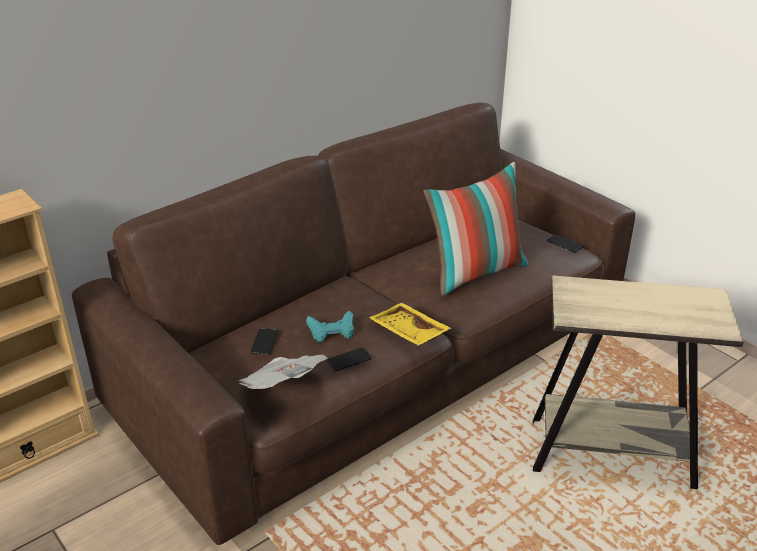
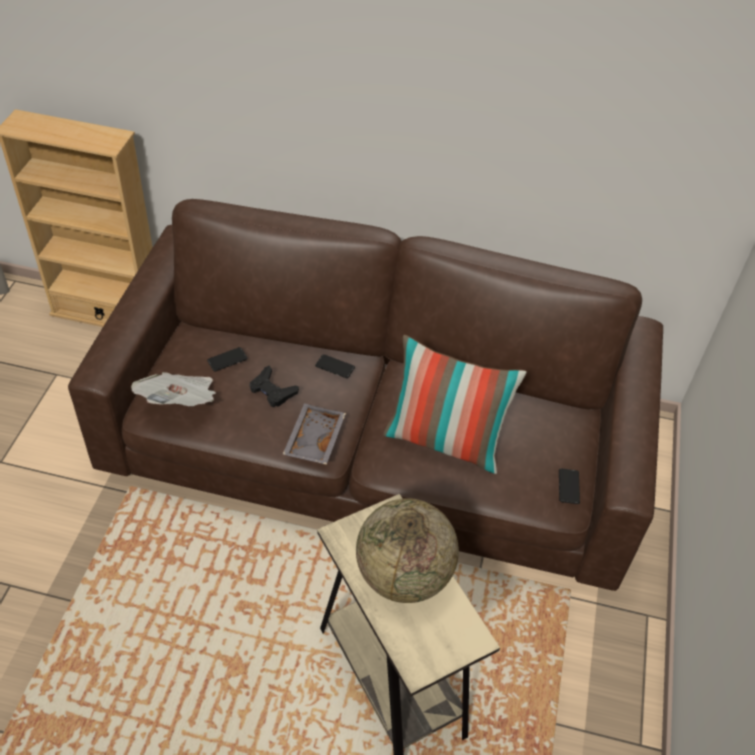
camera: 50 degrees right, 15 degrees up
turquoise game controller [306,311,354,342] -> black game controller [249,365,299,407]
phone [327,348,372,371] -> phone moved to [315,354,355,378]
yellow tray [369,303,451,346] -> grey tray [282,403,346,465]
none -> globe [356,498,459,603]

